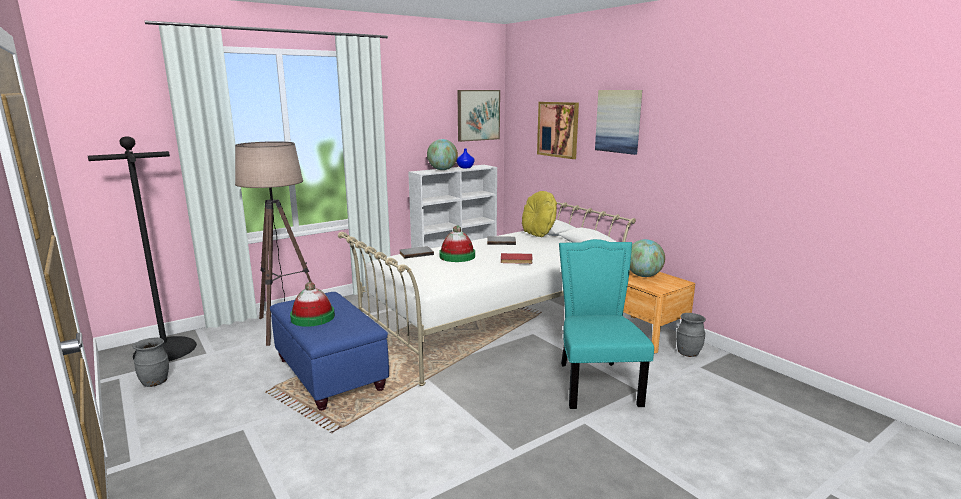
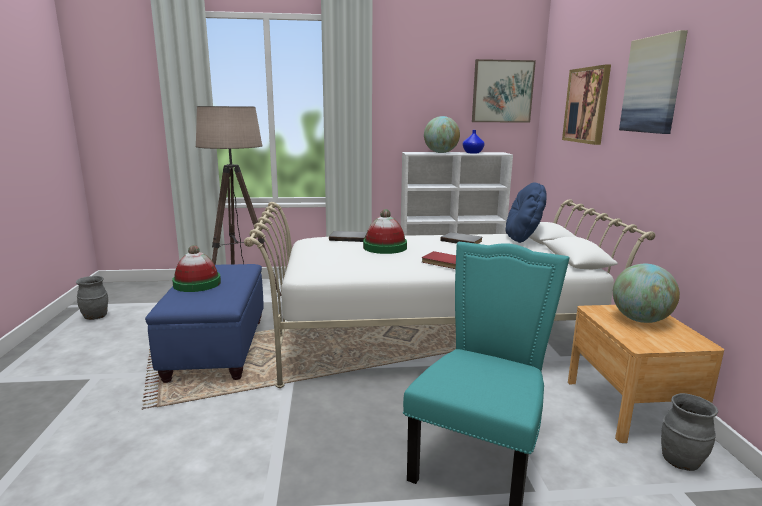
camera: 30 degrees right, 0 degrees up
black clothes rack [88,136,197,361] -> none
yellow pillow [522,191,557,237] -> blue pillow [506,183,547,243]

